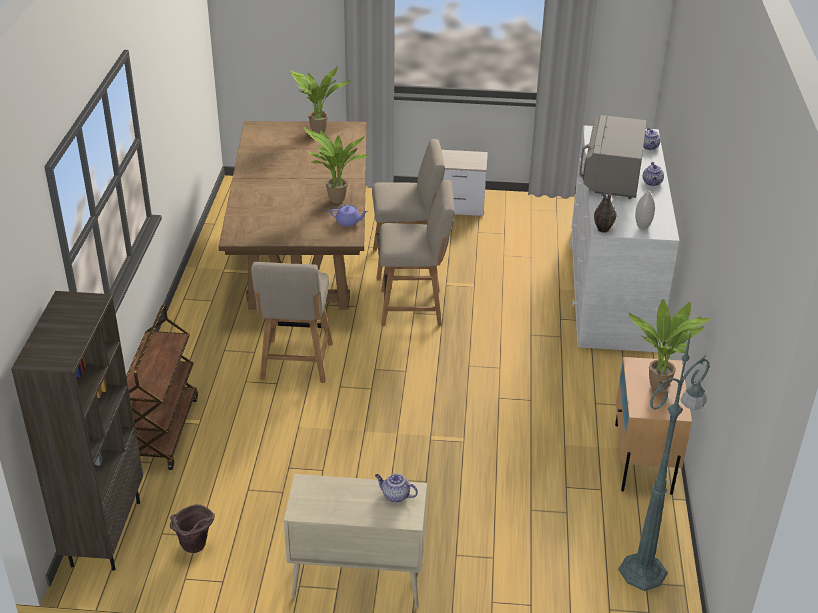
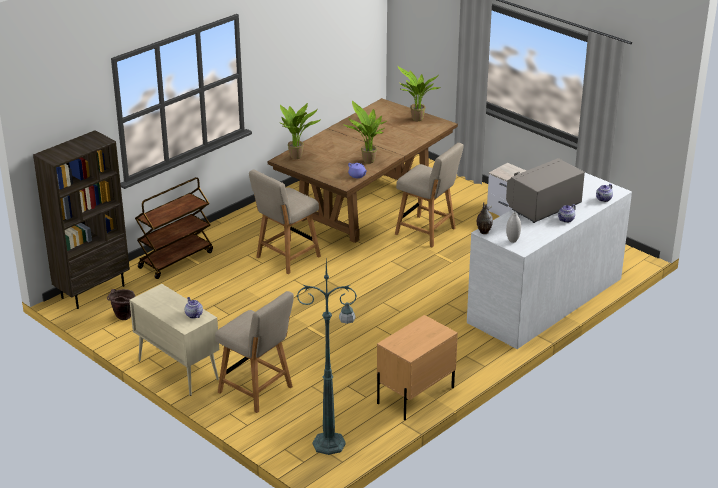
camera: 40 degrees right, 5 degrees down
beige chair [380,180,455,326] -> beige chair moved to [215,291,294,413]
potted plant [629,299,712,391] -> potted plant moved to [279,103,321,159]

